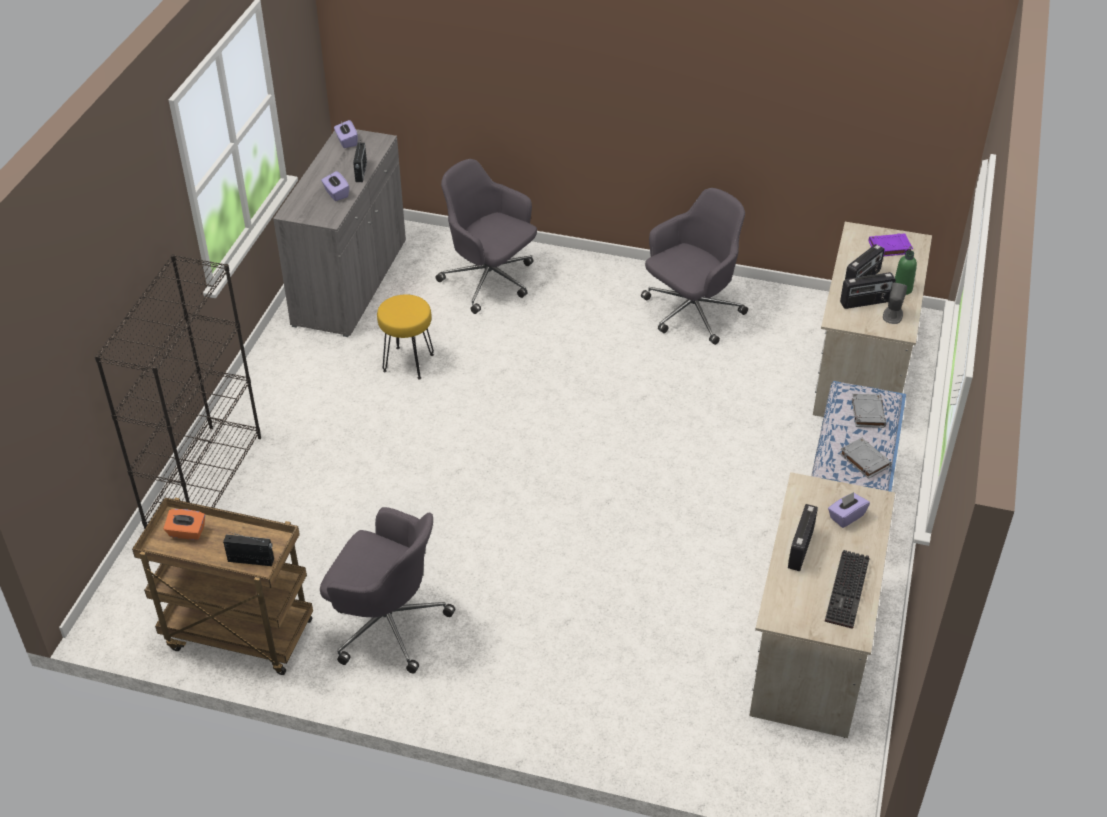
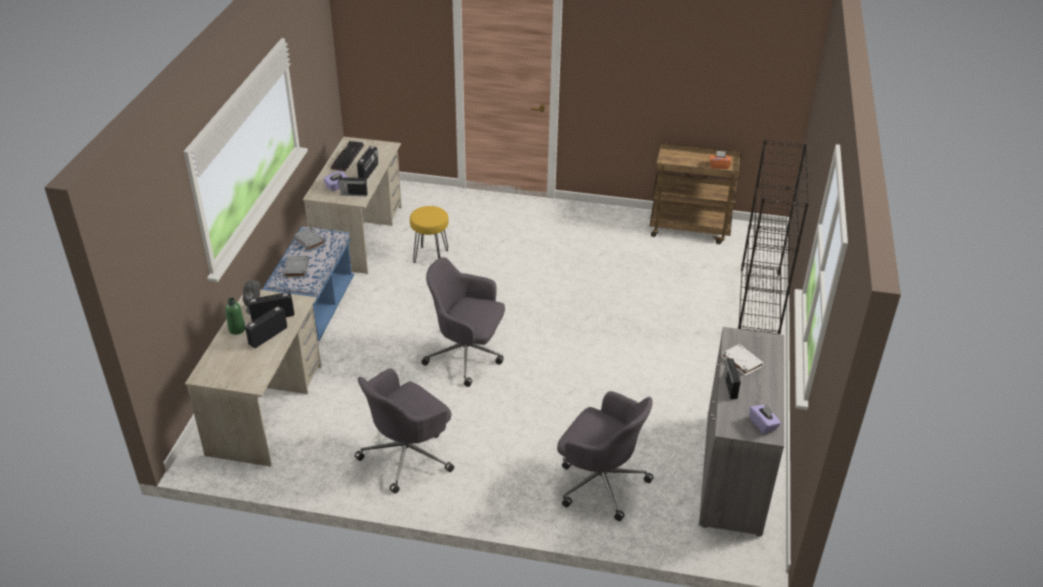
camera: 175 degrees right, 5 degrees down
radio [223,532,274,566] -> radio moved to [338,175,368,196]
grey office chair [320,507,455,674] -> grey office chair moved to [421,257,505,387]
purple tissue box [321,171,349,201] -> white book [722,344,764,376]
yellow stool [377,294,434,380] -> yellow stool moved to [410,206,448,263]
purple book [869,233,913,257] -> none

